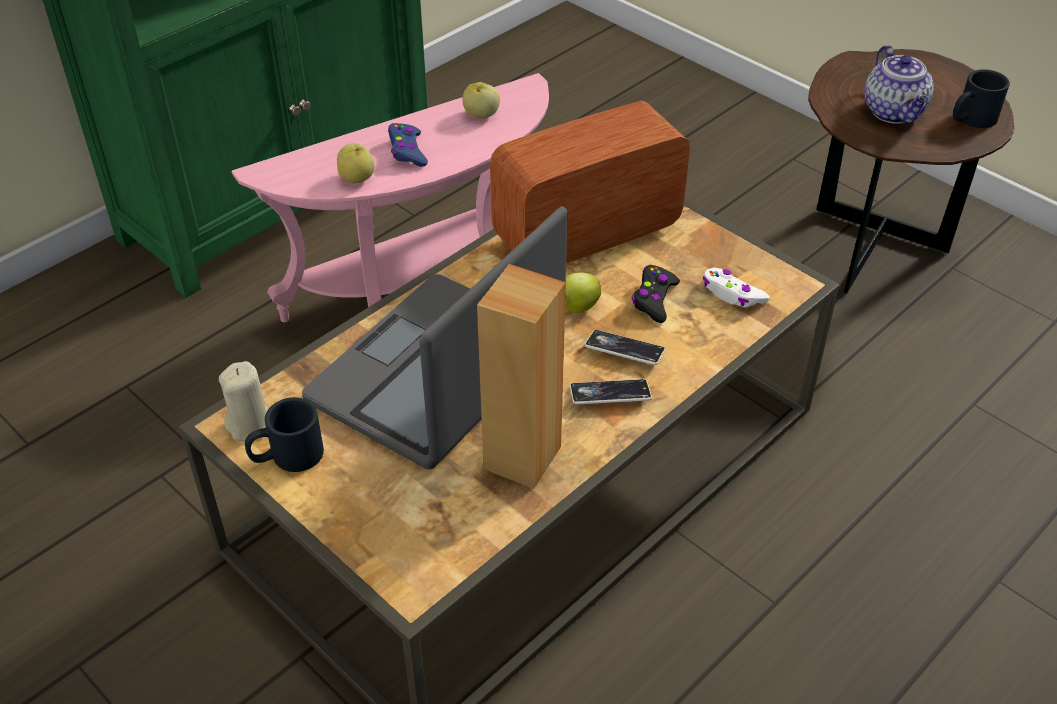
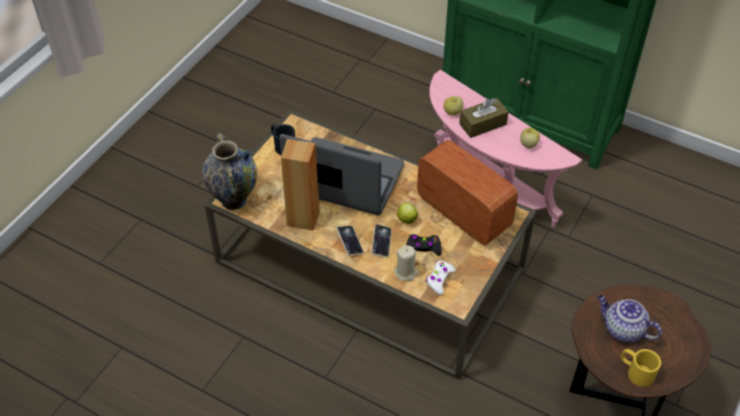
camera: 75 degrees right, 5 degrees up
beige candle [219,361,268,441] -> beige candle moved to [394,245,419,281]
blue game controller [388,123,428,167] -> brown tissue box [459,98,509,138]
teapot [865,45,934,124] -> teapot turned 60 degrees clockwise [597,295,662,343]
black mug [953,69,1010,128] -> yellow mug [621,349,661,387]
none -> vase [202,132,257,210]

